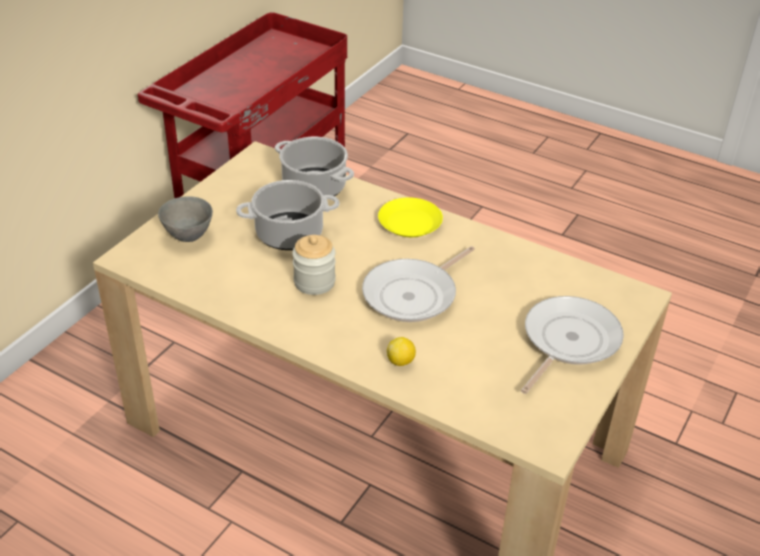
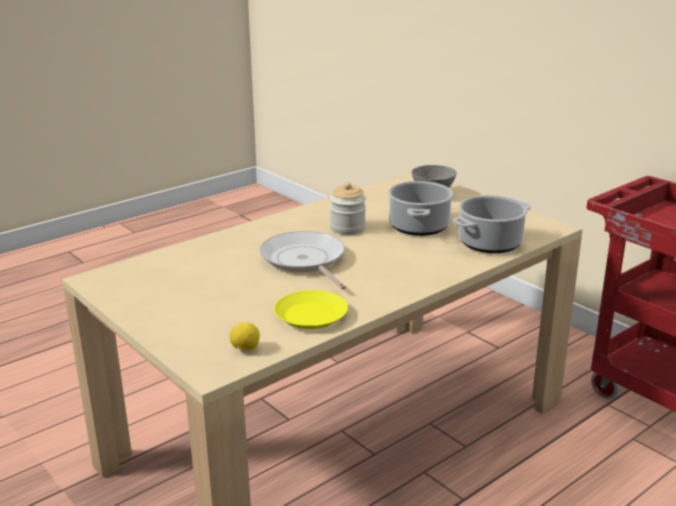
camera: 110 degrees right, 15 degrees down
yellow plate [378,197,443,237] -> yellow plate moved to [274,290,348,329]
lemon [387,337,416,366] -> lemon moved to [230,322,260,351]
frying pan [521,296,624,394] -> none

